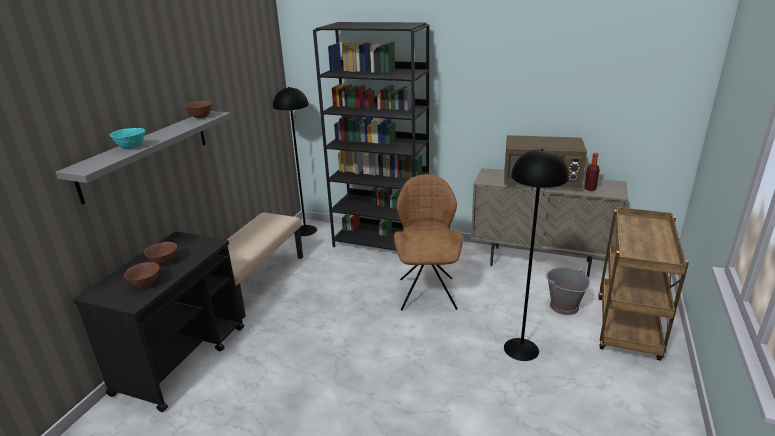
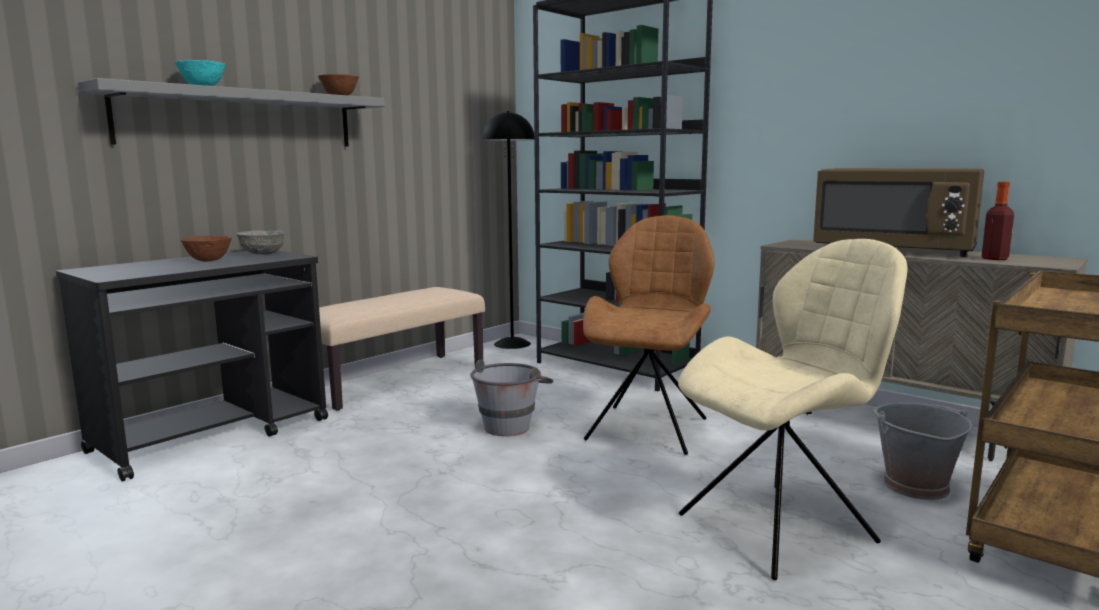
camera: 20 degrees right, 15 degrees down
brown bowl [124,262,160,288] -> none
black floor lamp [504,149,569,361] -> beige chair [678,239,908,580]
none -> grey bowl [236,230,285,254]
none -> grey bucket [470,360,553,436]

